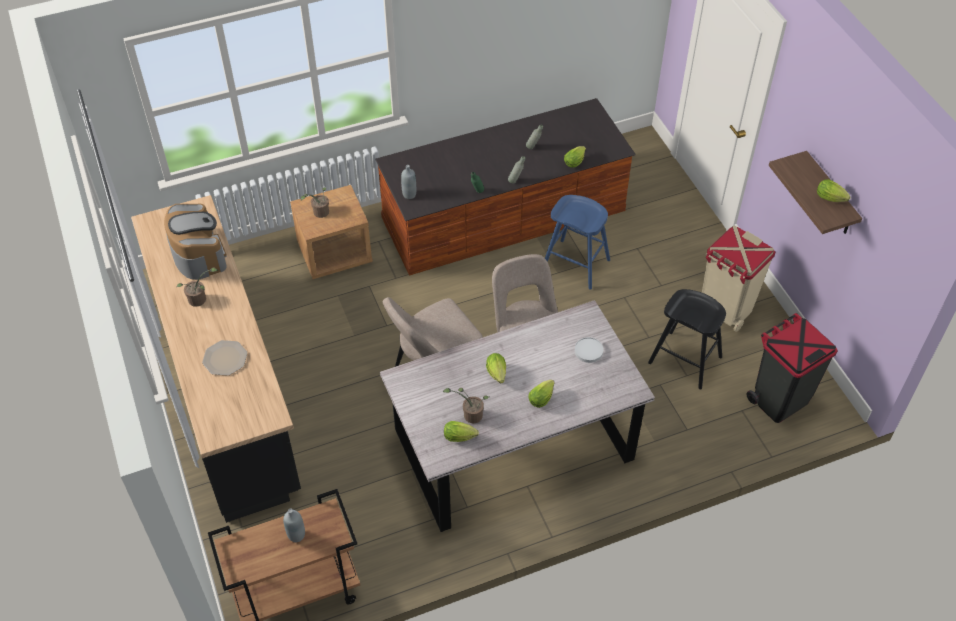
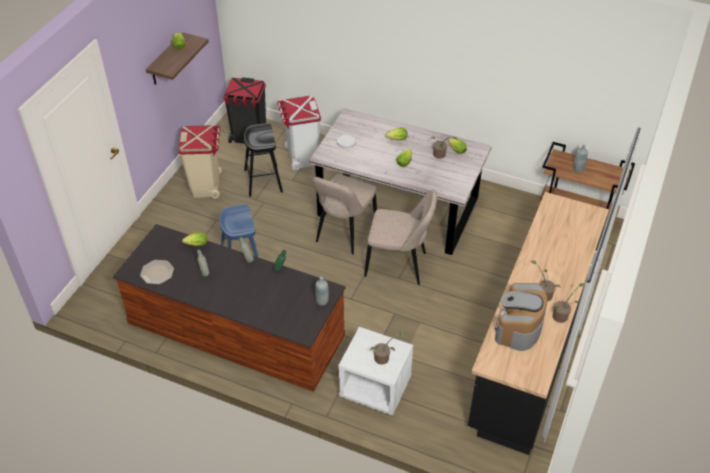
camera: 135 degrees left, 5 degrees down
plate [202,340,247,376] -> plate moved to [140,260,174,284]
brown nightstand [290,185,373,279] -> white nightstand [338,327,413,416]
none -> white trash can [277,96,321,170]
none -> potted plant [552,283,585,323]

